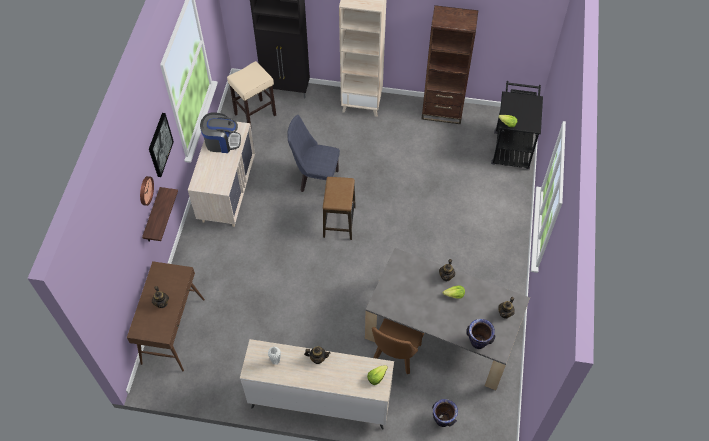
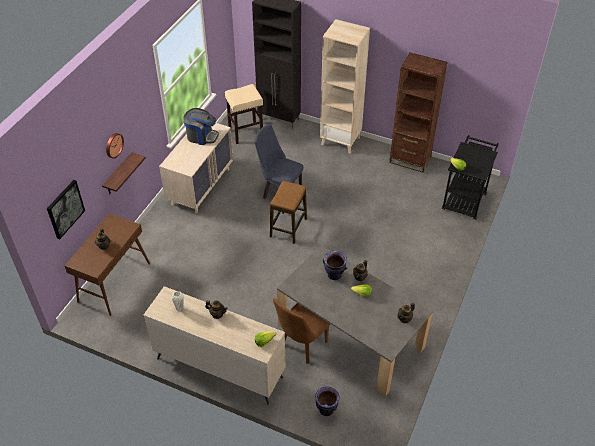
camera: 15 degrees right, 10 degrees down
picture [149,113,174,177] -> picture moved to [47,180,85,239]
vase [466,319,496,349] -> vase moved to [323,251,347,280]

